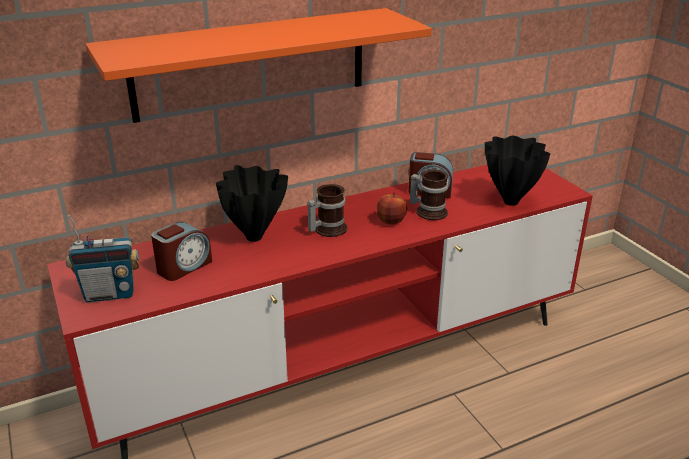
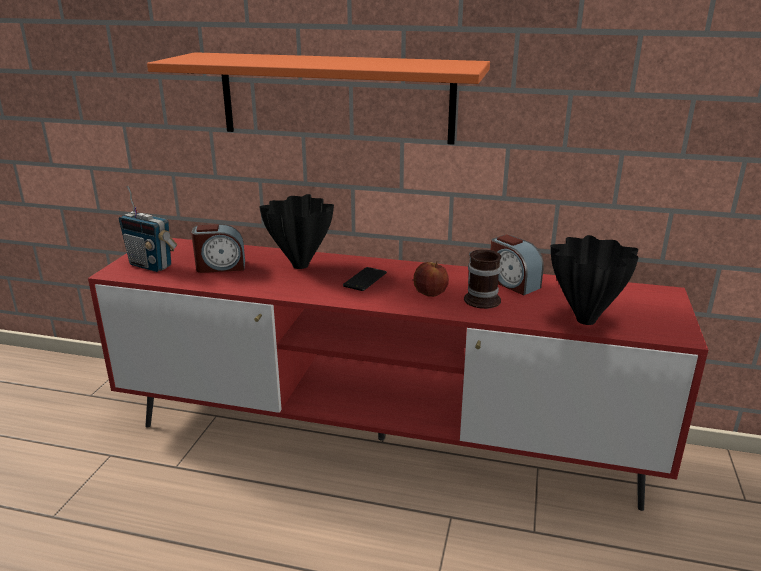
camera: 40 degrees right, 5 degrees down
mug [307,184,347,237] -> phone [343,267,387,291]

